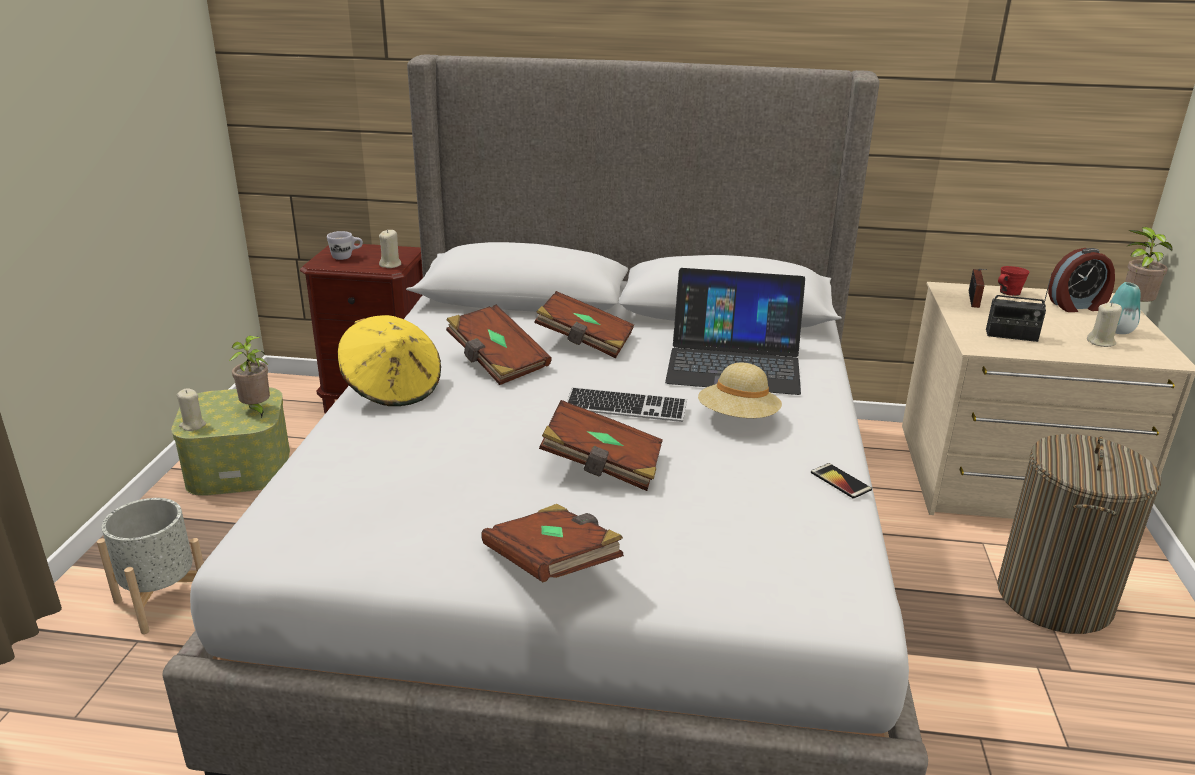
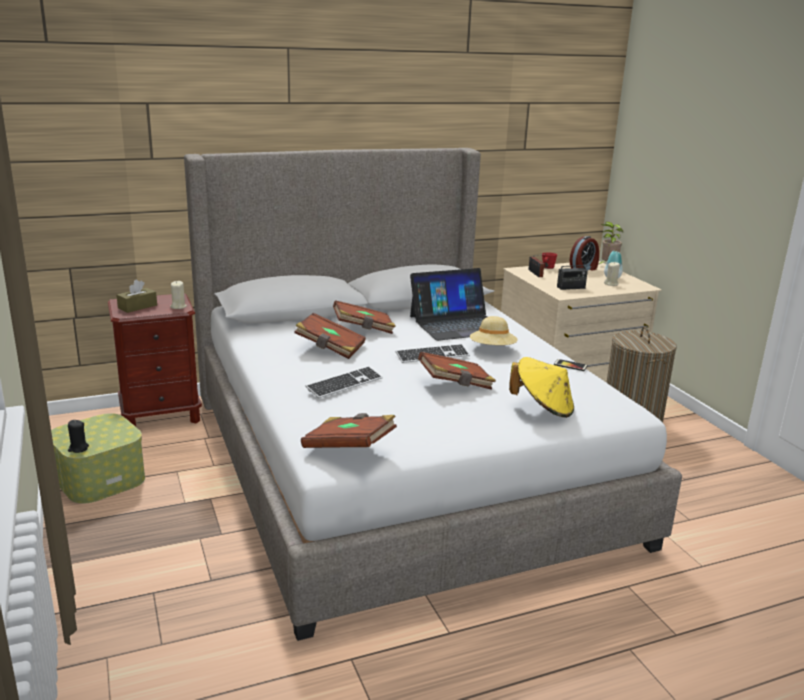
camera: 30 degrees left, 5 degrees down
grey planter [97,498,204,634] -> none
beige candle [177,388,206,431] -> black candle [68,420,89,453]
potted plant [229,336,270,418] -> none
white mug [327,231,363,260] -> brown tissue box [116,280,157,313]
yellow hat [338,315,441,406] -> yellow hat moved to [509,357,574,418]
brown book [481,504,624,582] -> brown book moved to [301,413,397,448]
none -> keyboard [305,366,383,398]

